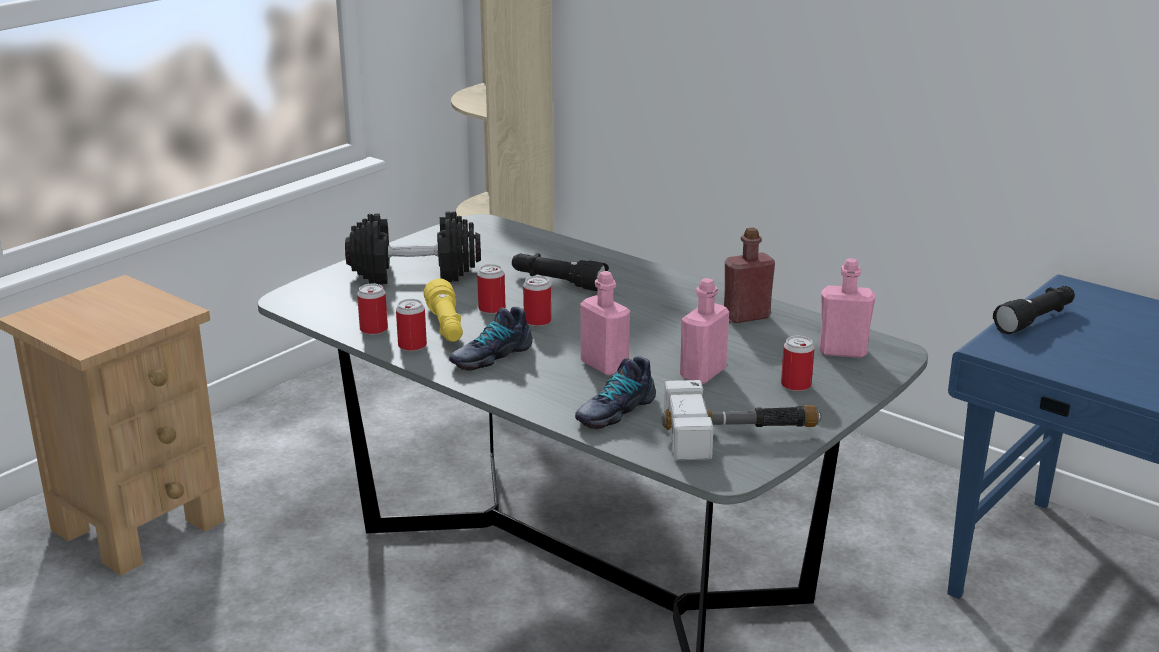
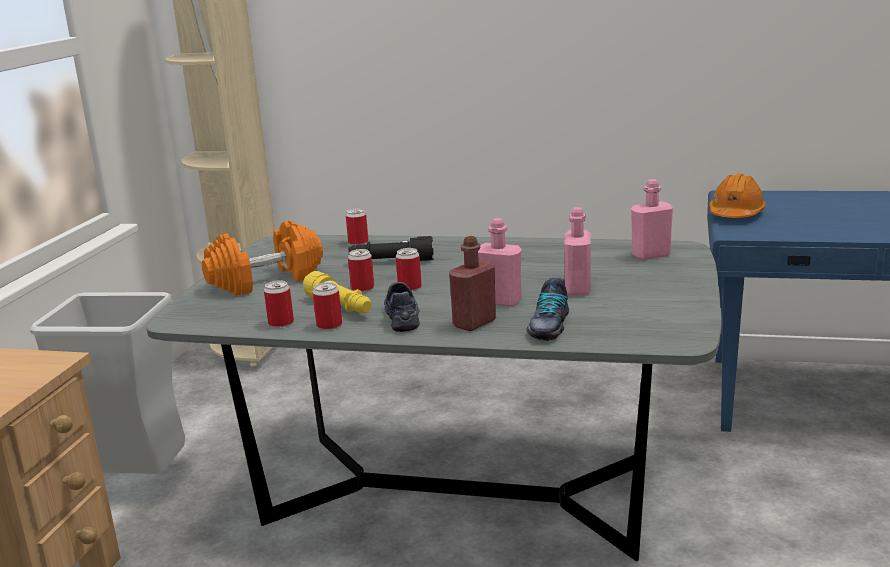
camera: 25 degrees left, 5 degrees down
black dumbbell [345,211,481,284] -> orange dumbbell [202,220,323,296]
shoe [449,307,533,371] -> shoe turned 150 degrees clockwise [384,282,420,332]
hammer [662,380,822,460] -> none
red bottle [724,227,775,323] -> red bottle moved to [449,236,496,331]
can [781,336,815,391] -> can moved to [346,208,369,245]
black flashlight [993,286,1075,334] -> orange hard hat [709,173,766,218]
none -> grey trash can [30,292,185,474]

